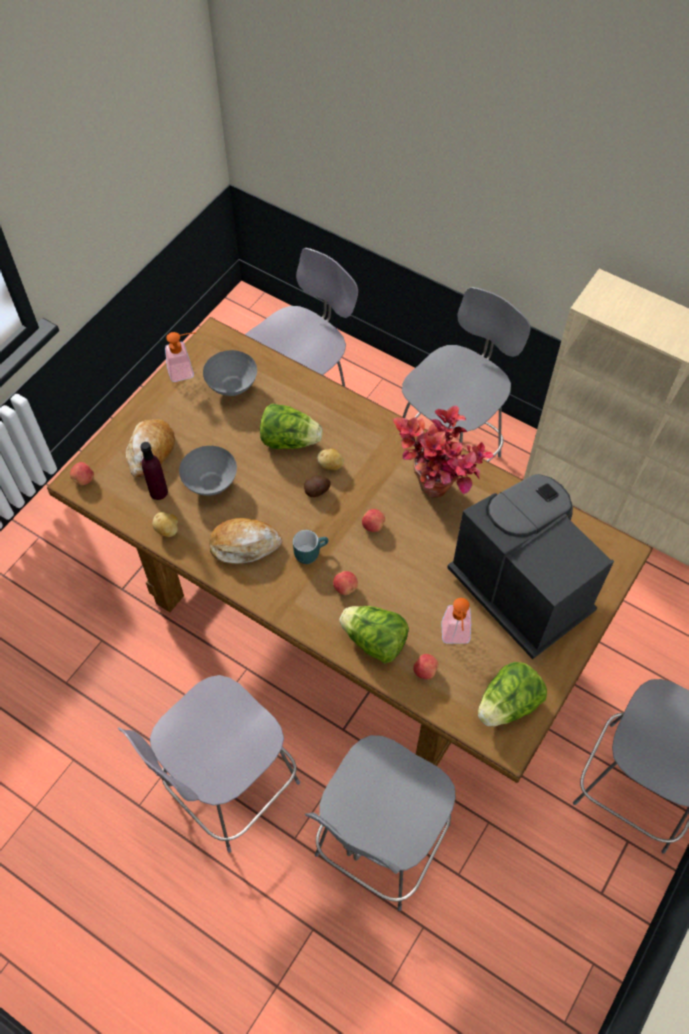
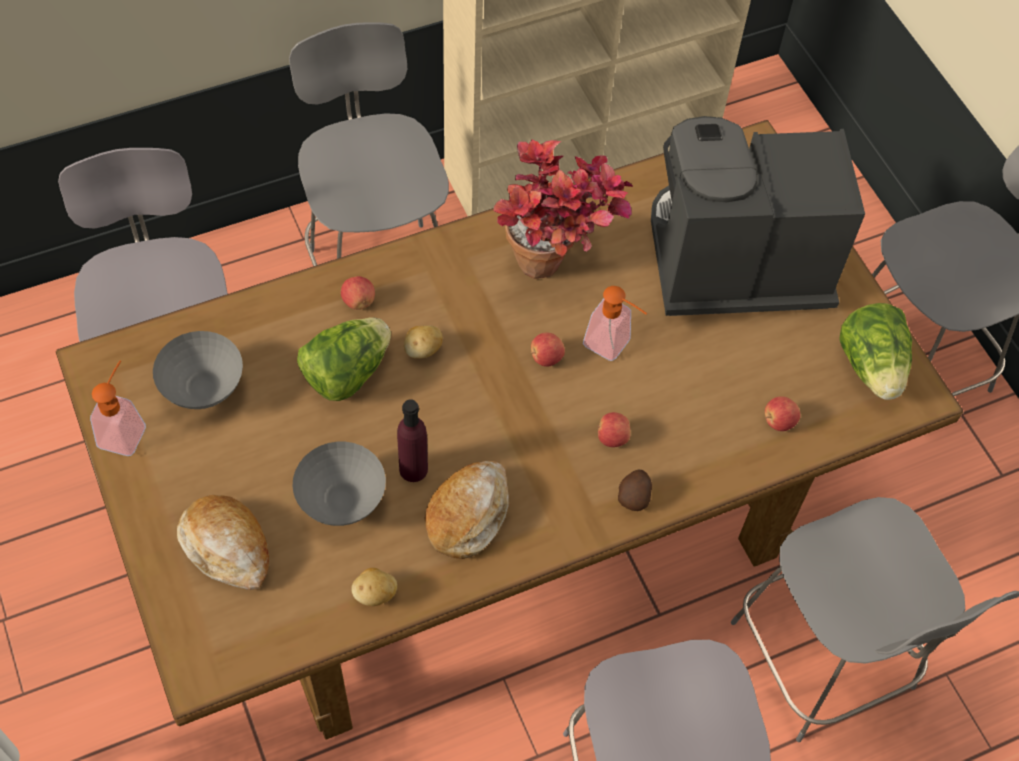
camera: 60 degrees left, 0 degrees up
apple [70,462,94,485] -> apple moved to [341,276,375,310]
purple bottle [140,442,168,500] -> purple bottle moved to [397,399,428,482]
turquoise mug [293,530,328,564] -> none
potato [304,476,331,497] -> potato moved to [618,470,652,511]
lettuce [339,606,409,664] -> none
soap dispenser [441,598,471,644] -> soap dispenser moved to [583,286,647,361]

